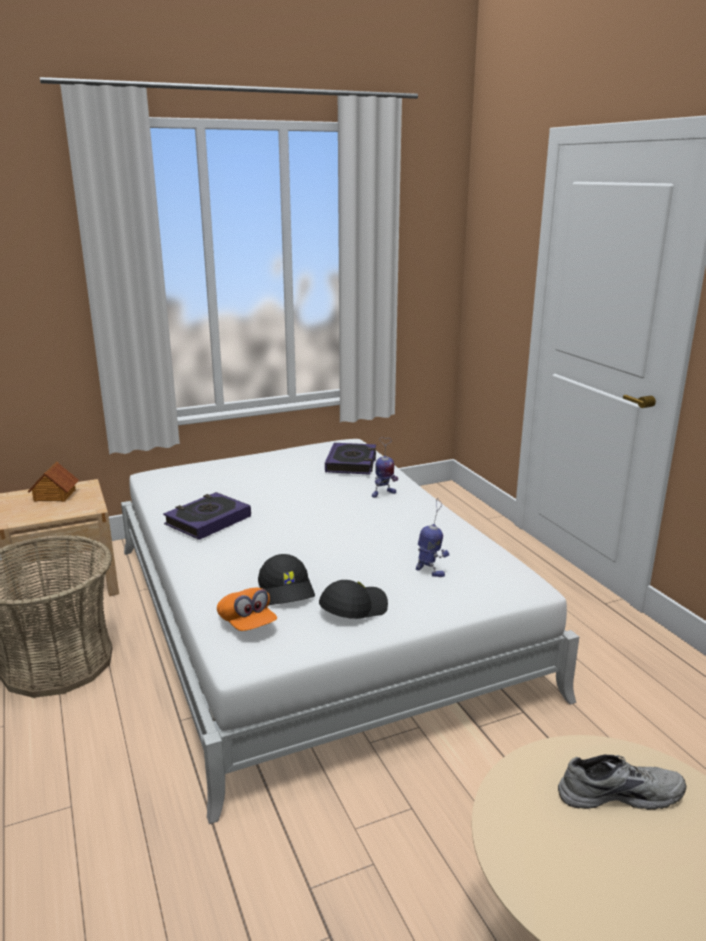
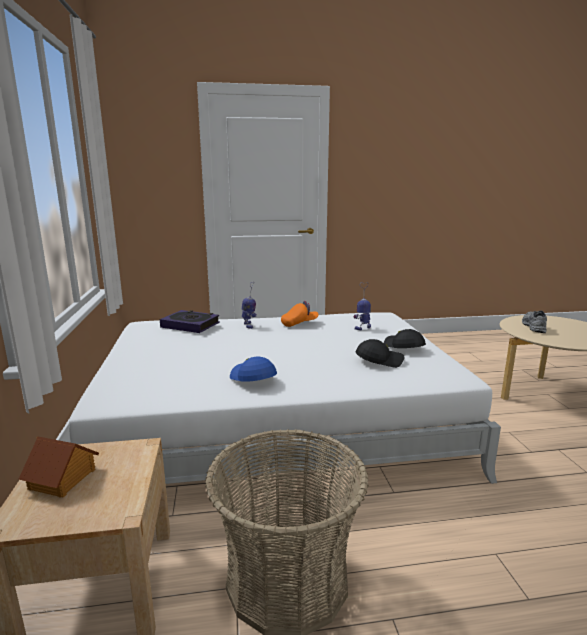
camera: 75 degrees left, 5 degrees down
book [163,492,251,540] -> blue cap [230,356,277,382]
orange cap [217,588,277,631] -> orange cap moved to [281,301,319,327]

